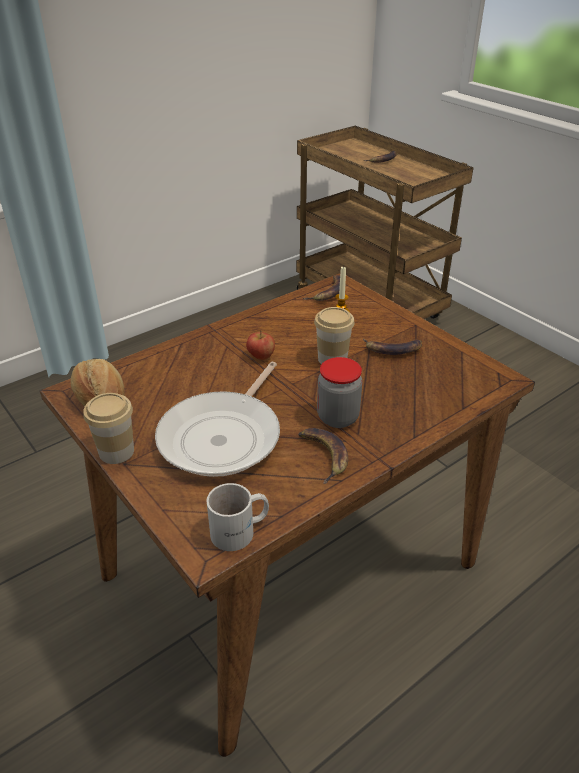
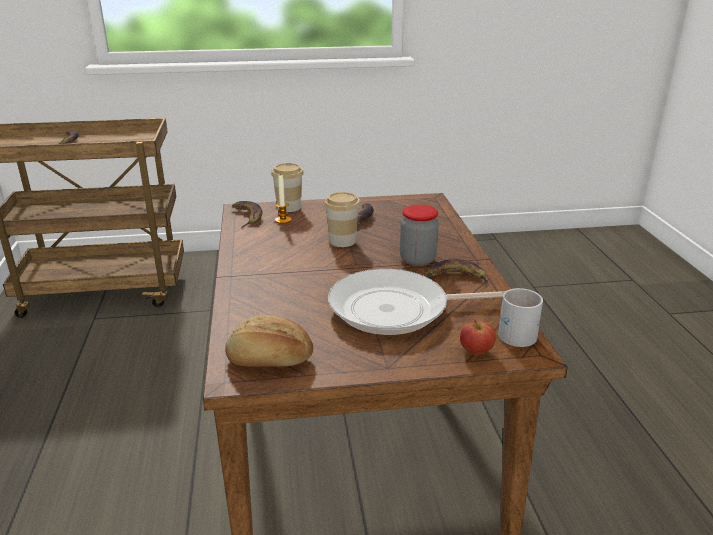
camera: 60 degrees left, 10 degrees down
cup [83,393,134,464] -> cup moved to [271,163,304,212]
frying pan [155,362,280,477] -> frying pan turned 120 degrees clockwise [328,269,506,335]
apple [246,330,275,360] -> apple moved to [460,320,496,355]

